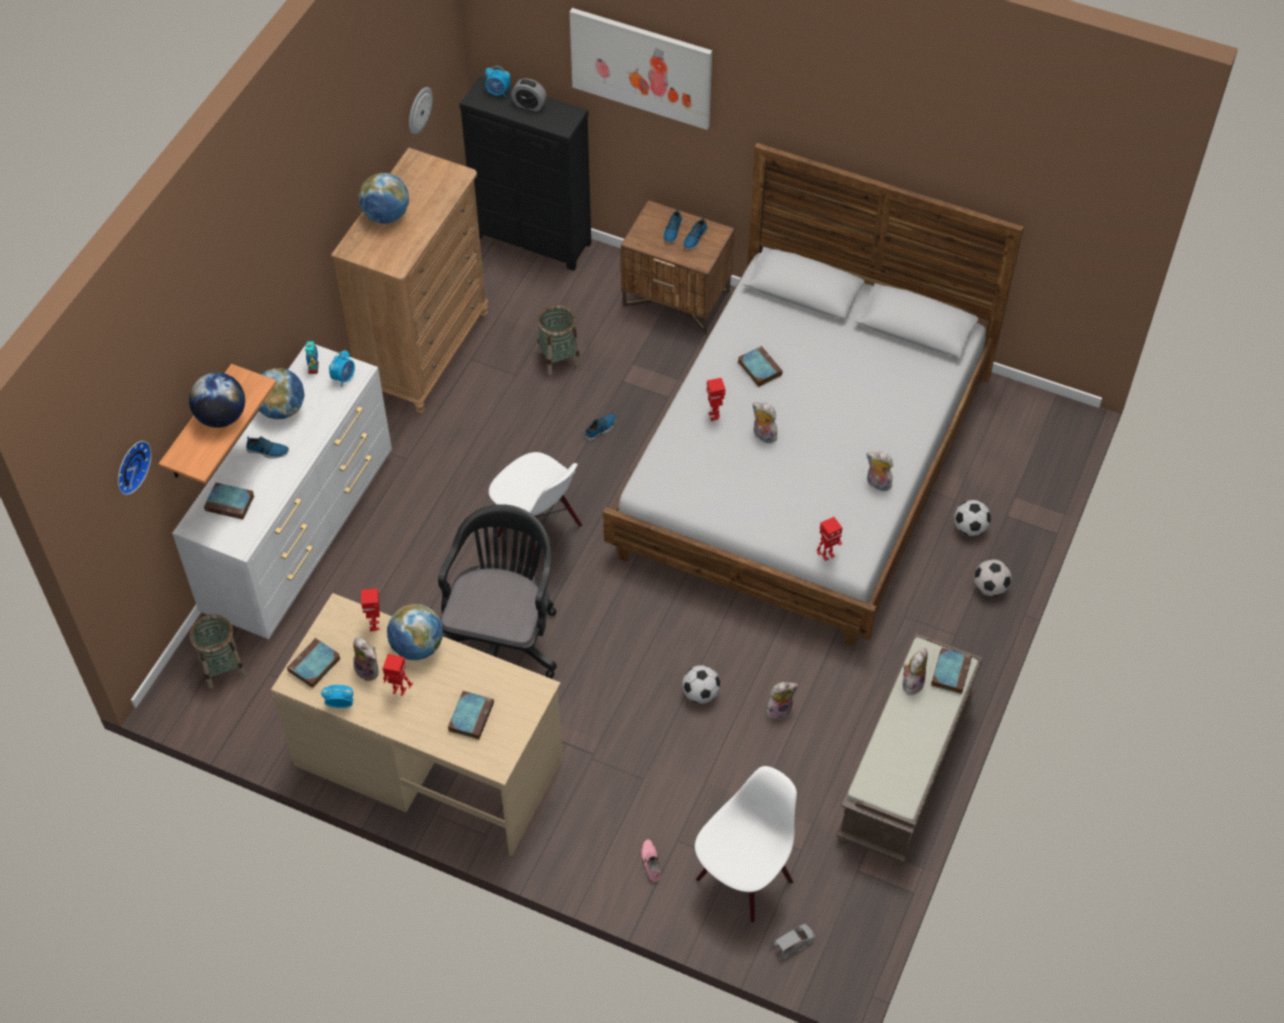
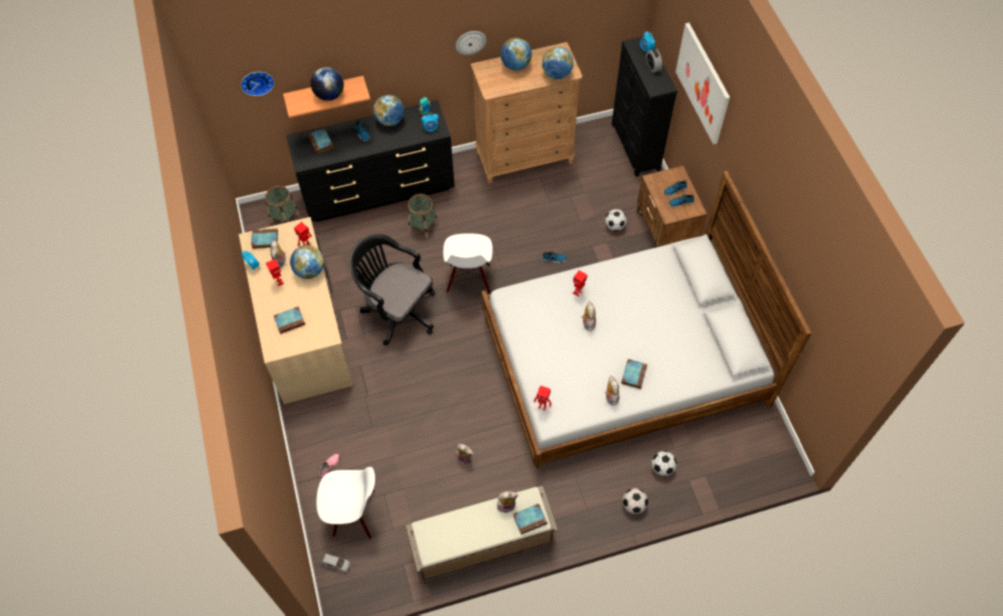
camera: 50 degrees right, 5 degrees up
white dresser [172,344,392,639] -> black dresser [286,100,455,222]
wall clock [409,87,433,134] -> wall clock moved to [456,31,486,55]
black office chair [438,504,557,678] -> black office chair turned 120 degrees counterclockwise [349,234,435,345]
basket [537,304,581,375] -> basket moved to [408,194,438,238]
football [682,665,721,704] -> football moved to [605,209,627,231]
book [738,346,783,387] -> book moved to [621,359,647,389]
none -> globe [542,46,574,79]

